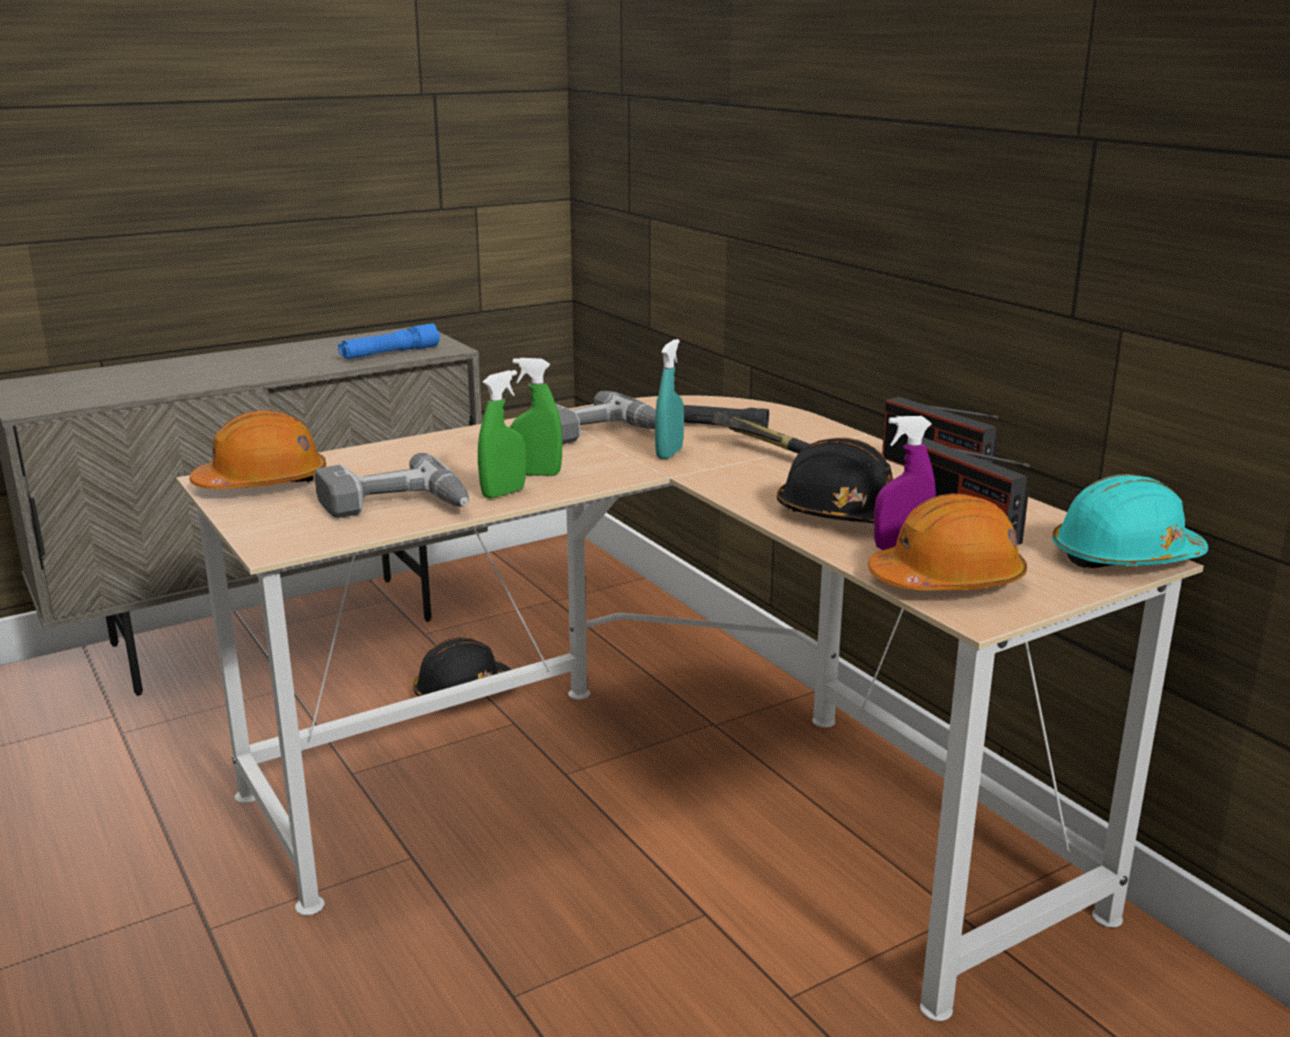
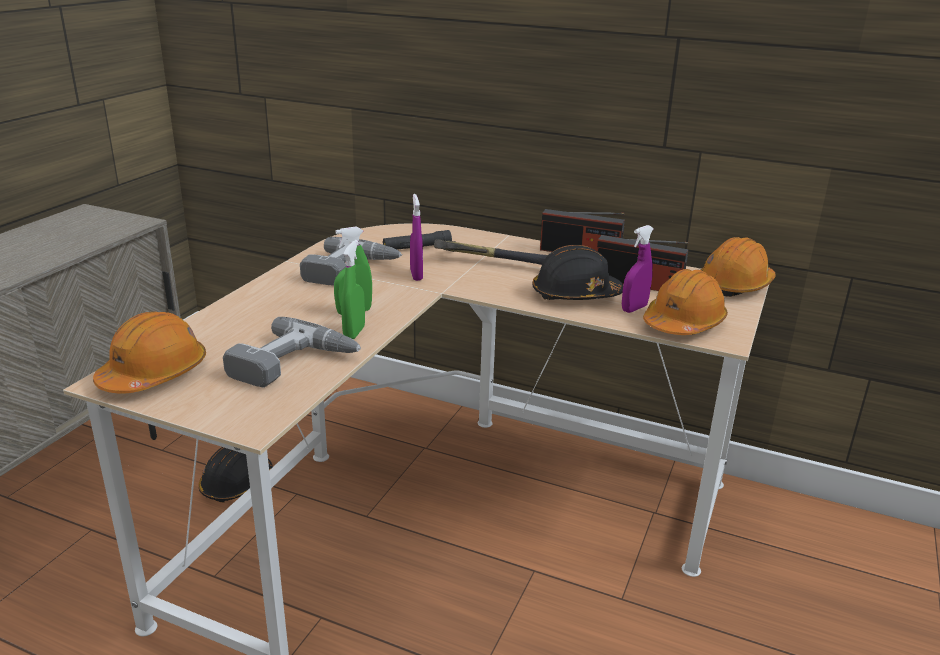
camera: 35 degrees left, 5 degrees up
blue flashlight [338,323,440,359] -> none
turquoise spray bottle [655,339,684,459] -> purple spray bottle [410,194,423,281]
turquoise hard hat [1052,474,1208,568] -> orange hard hat [700,237,776,297]

